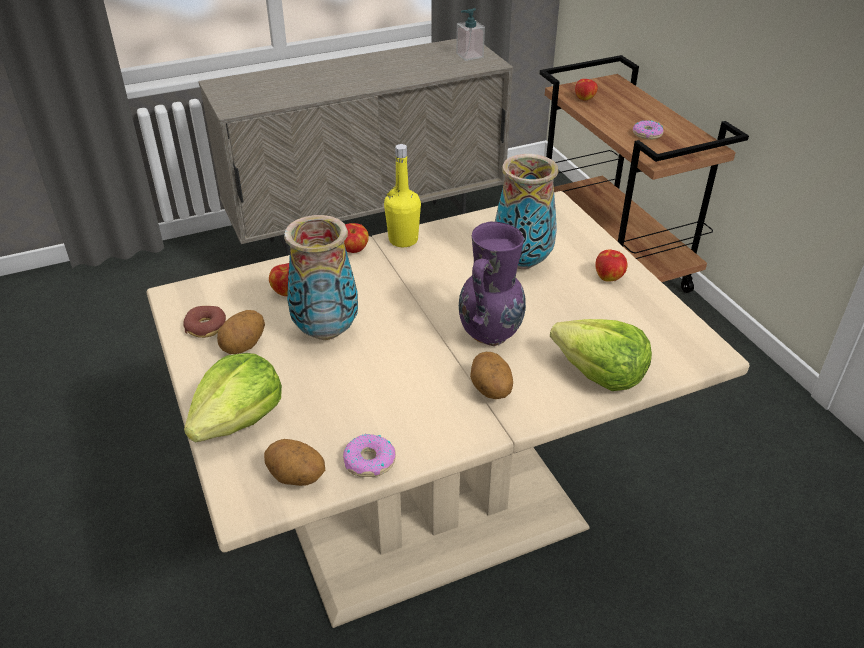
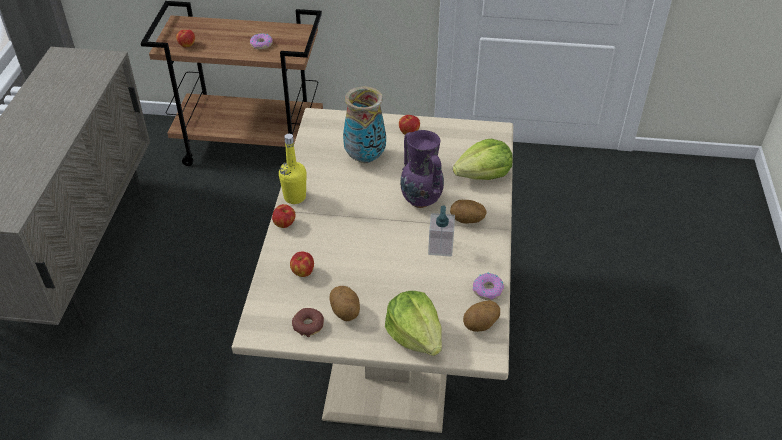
camera: 60 degrees left, 5 degrees up
vase [284,215,358,340] -> none
soap dispenser [456,8,485,61] -> soap dispenser moved to [428,205,455,257]

